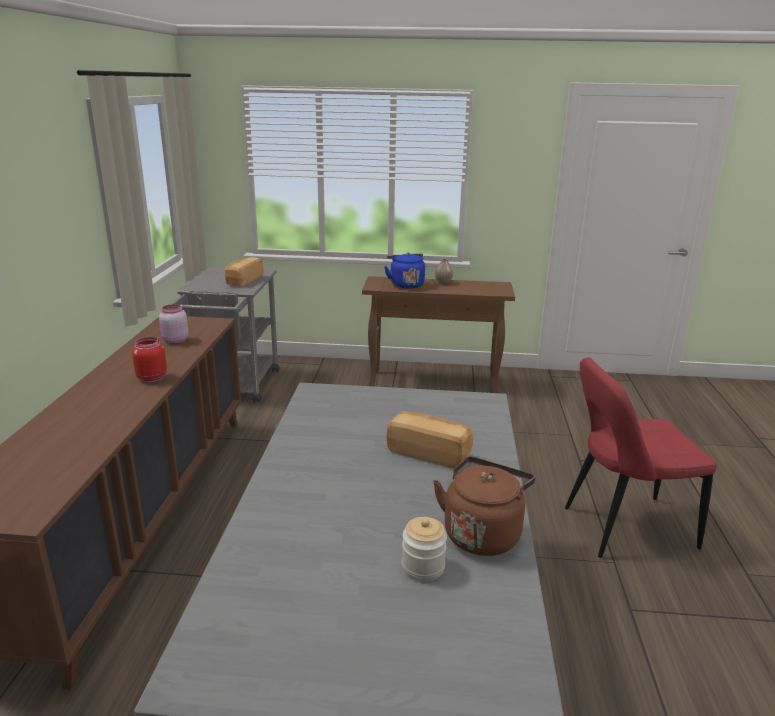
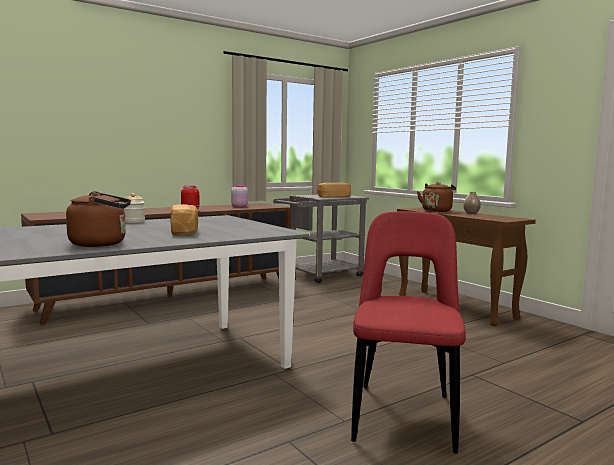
camera: 50 degrees right, 15 degrees down
blue kettle [384,253,425,289] -> brown kettle [417,182,456,212]
jar [402,517,447,581] -> jar moved to [123,193,145,223]
red chair [565,357,717,558] -> red chair turned 60 degrees clockwise [351,211,466,454]

